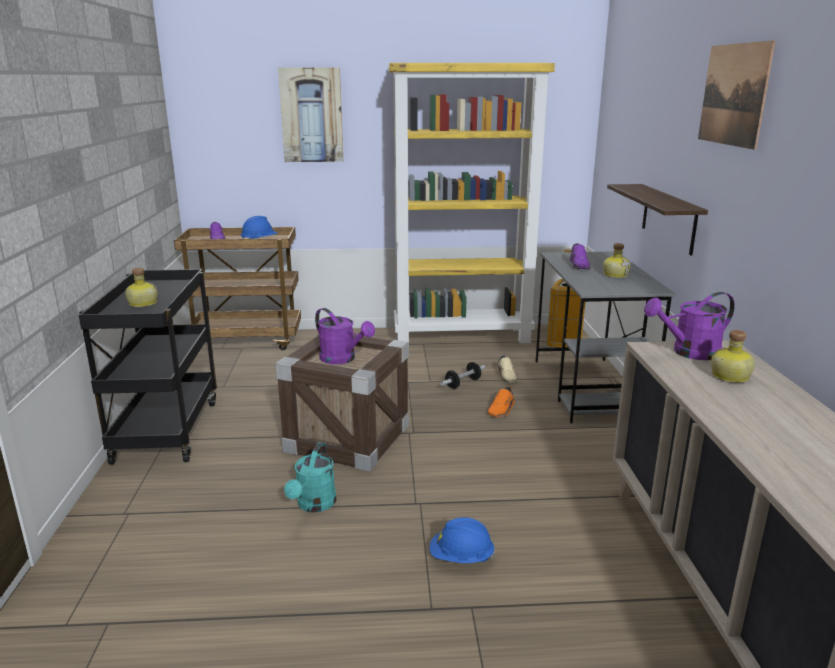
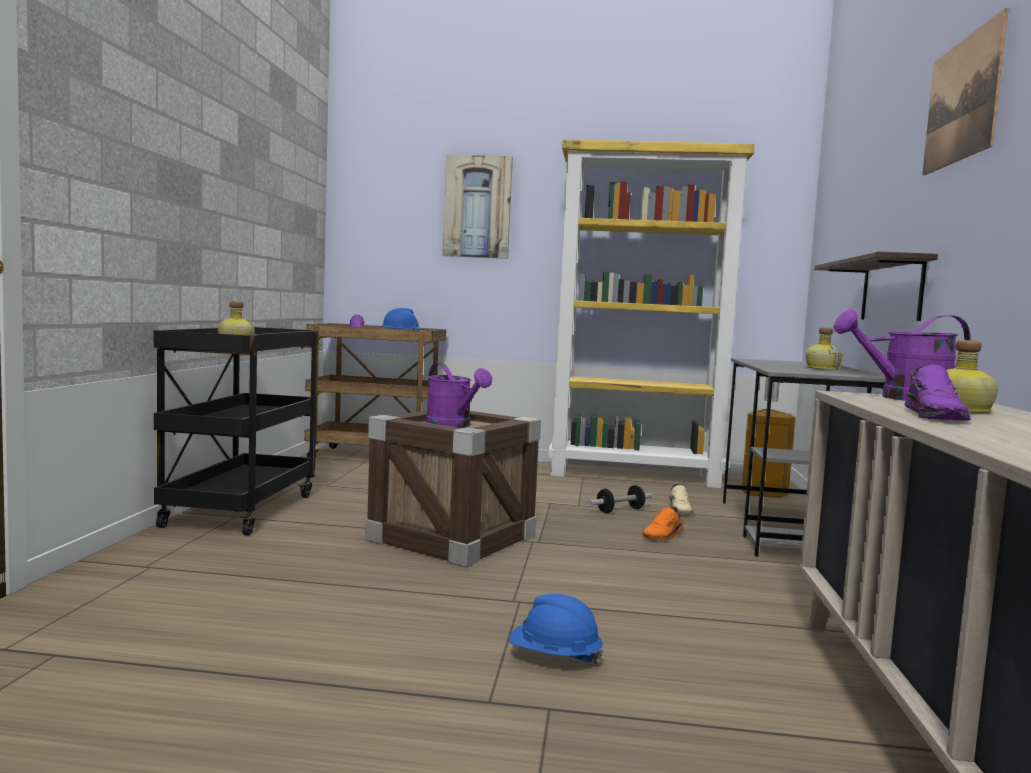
camera: 10 degrees right, 15 degrees down
turquoise watering can [284,443,336,512] -> none
purple shoe [570,243,591,269] -> purple shoe moved to [904,365,971,420]

